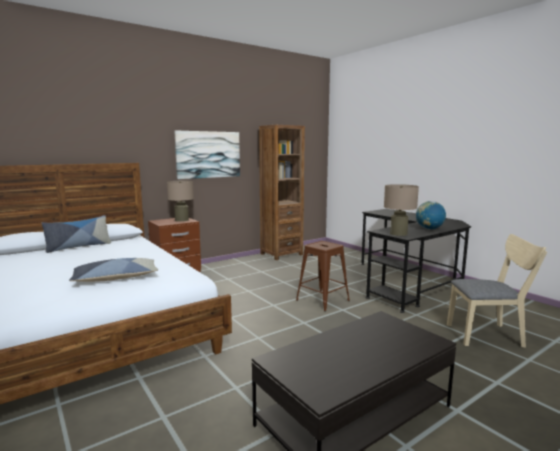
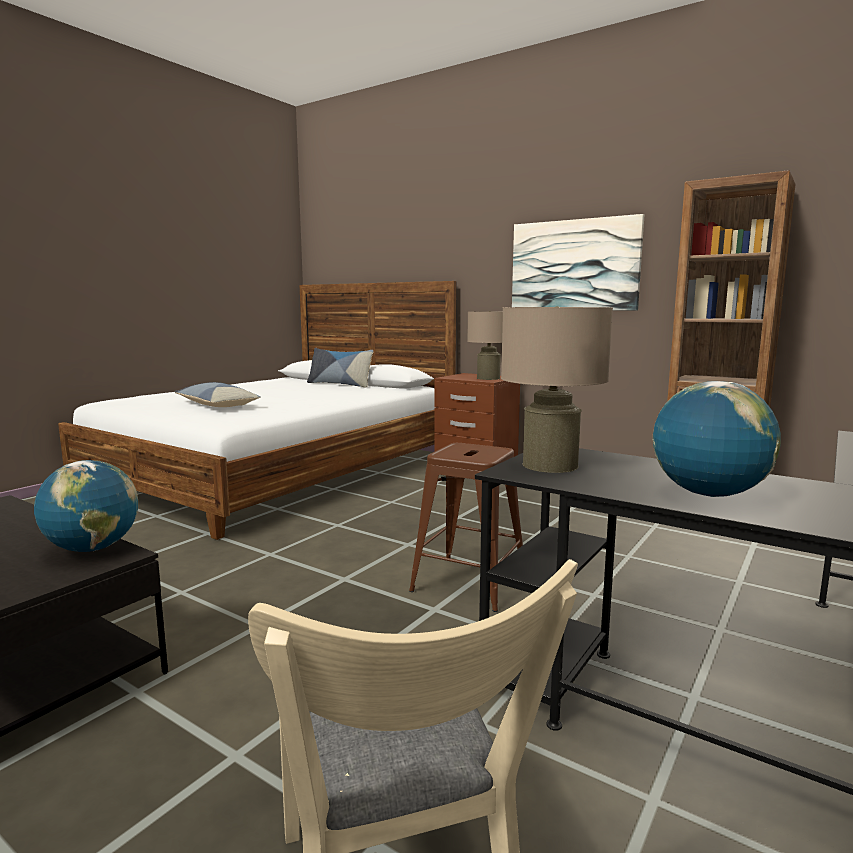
camera: 70 degrees right, 0 degrees up
none -> globe [34,460,138,552]

